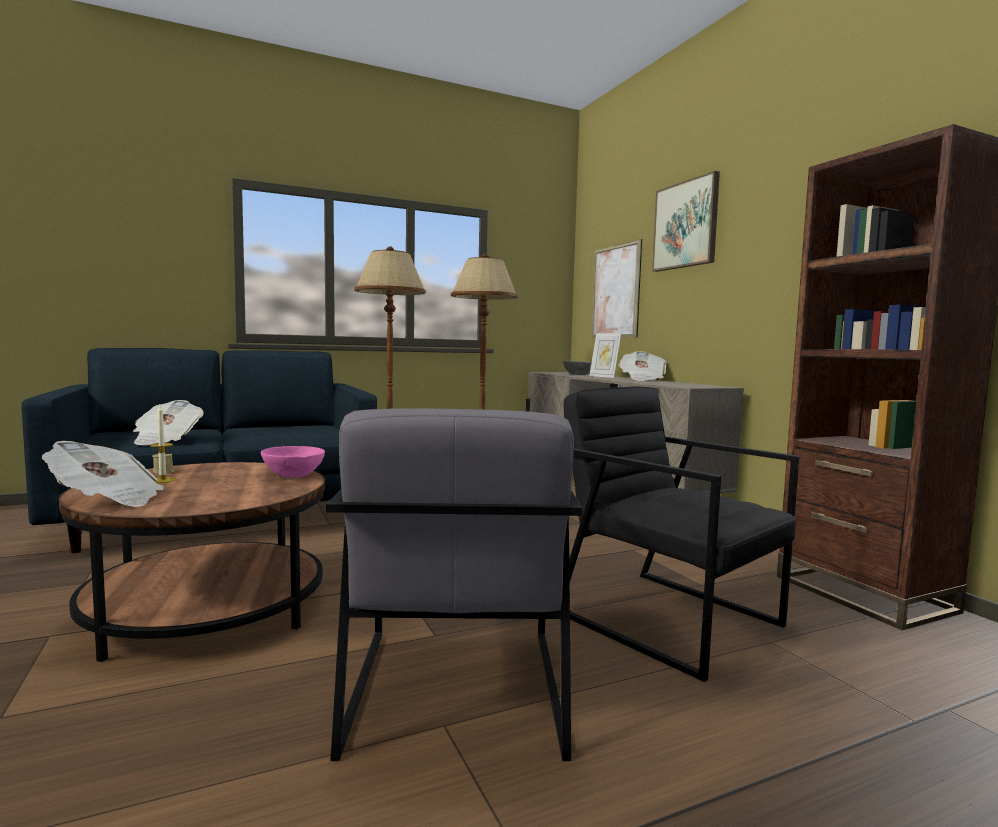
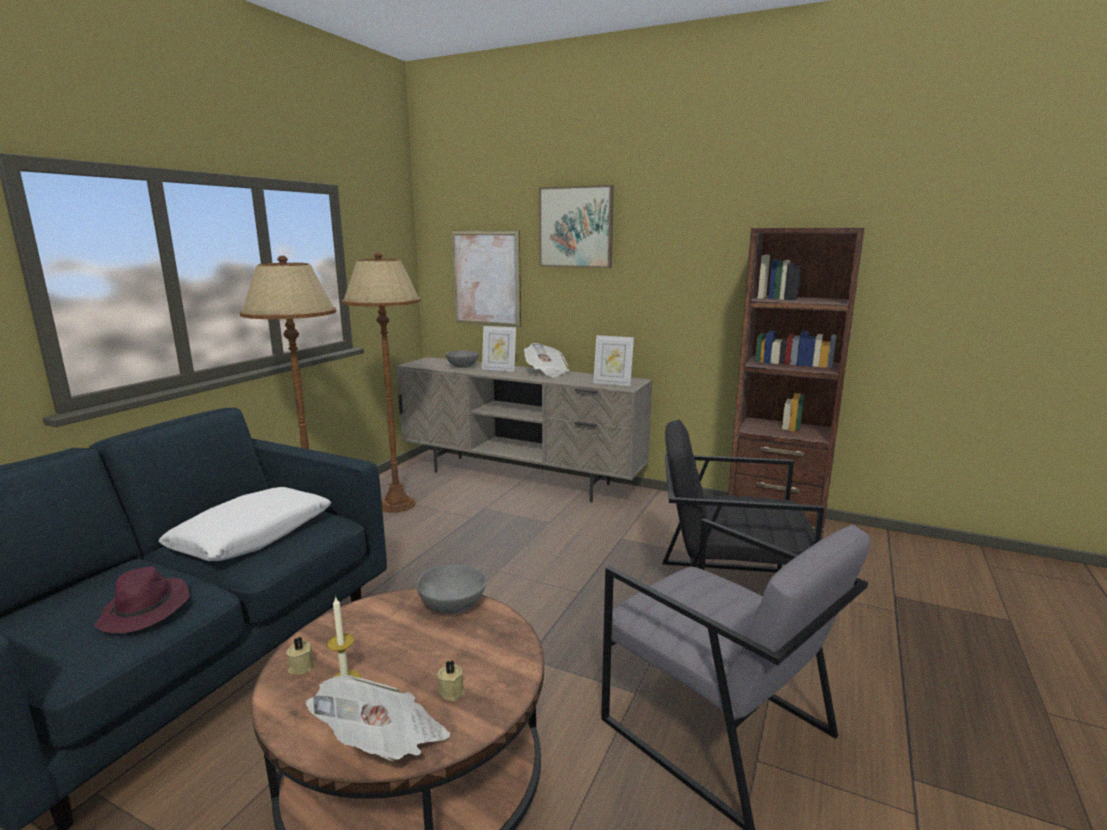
camera: 40 degrees left, 10 degrees up
newspaper [133,400,204,445] -> purple hat [94,566,190,634]
pink bowl [261,446,325,478] -> grey bowl [417,564,486,614]
none -> white pillow [158,487,332,561]
none -> beige candle [437,660,465,701]
none -> picture frame [593,335,634,386]

